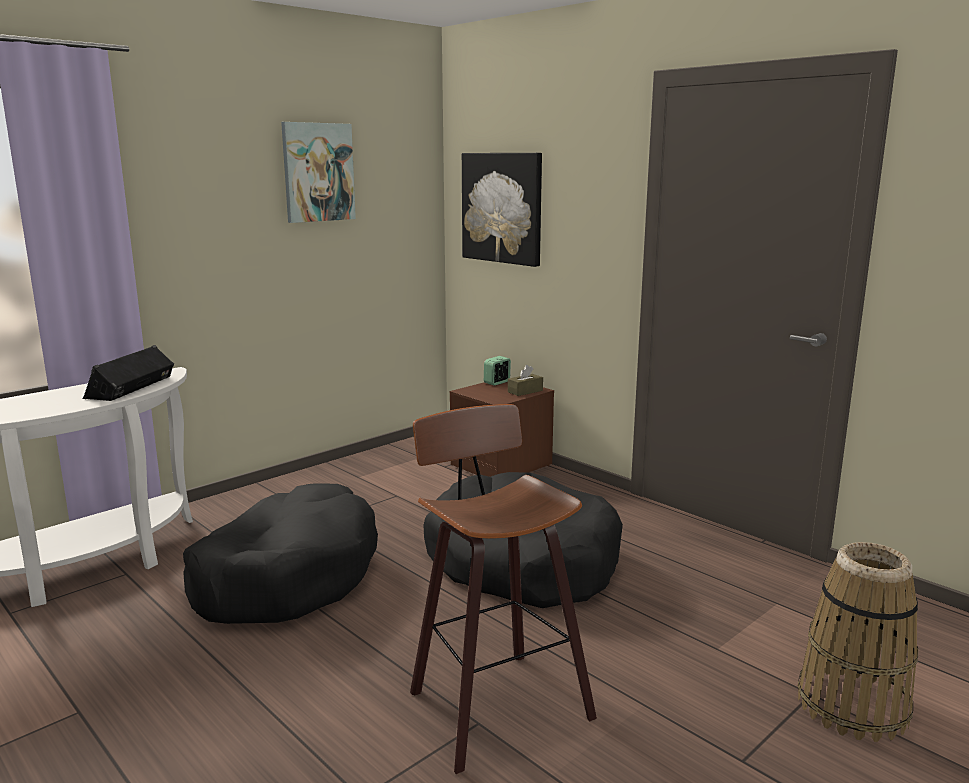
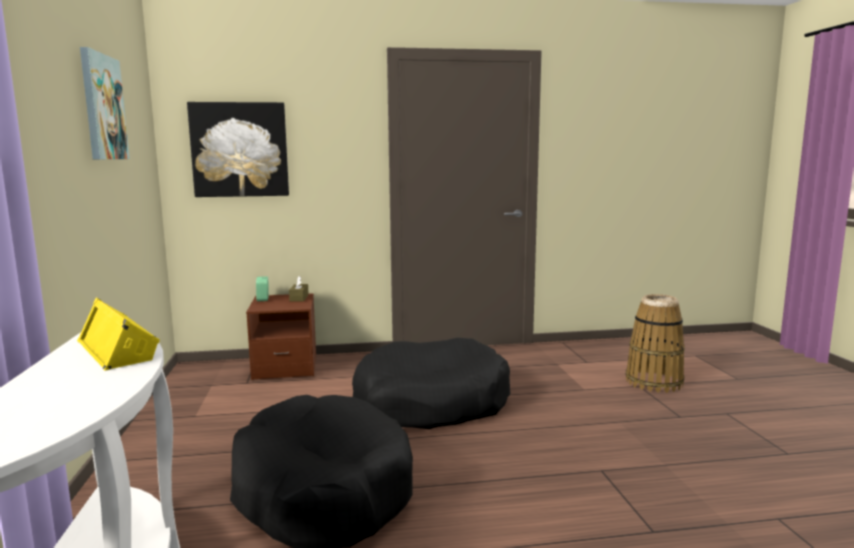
camera: 55 degrees left, 5 degrees down
black speaker [83,345,174,401] -> yellow speaker [77,297,160,371]
stool [410,404,597,774] -> none

